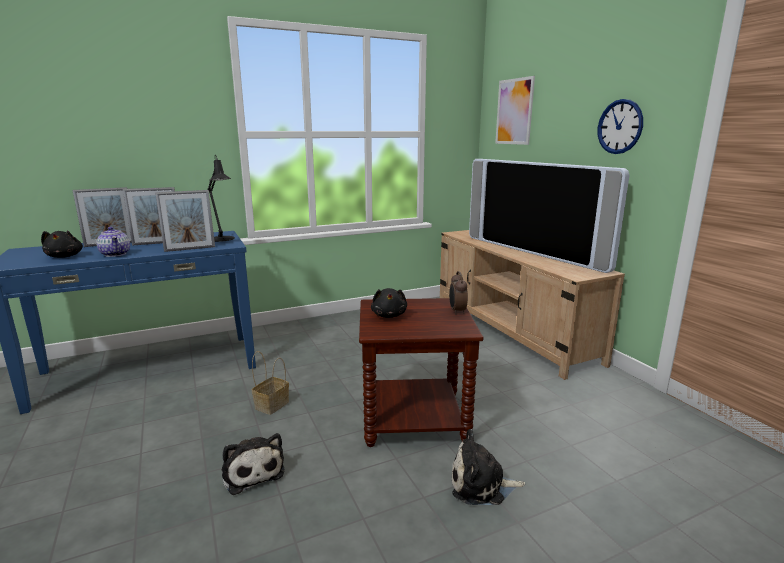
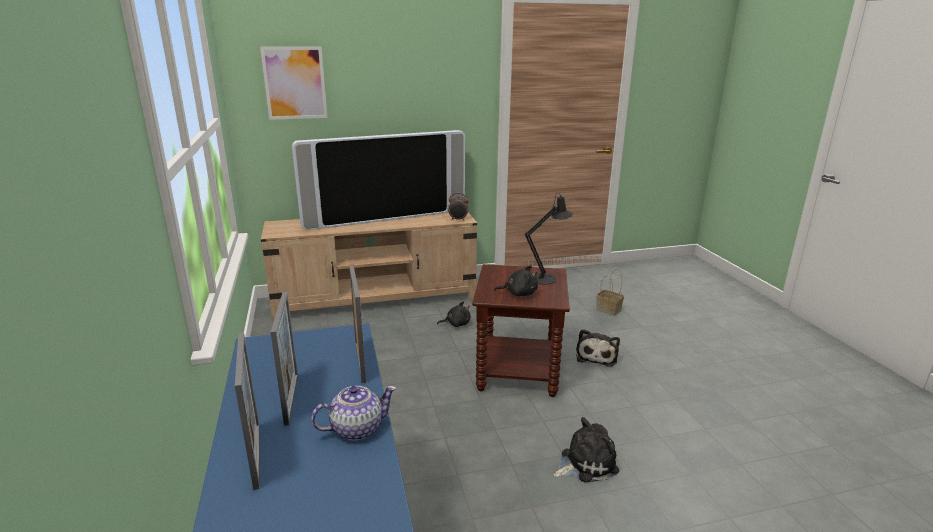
camera: 80 degrees left, 5 degrees up
black plush toy [41,231,83,258] -> black plush toy moved to [437,301,471,327]
black table lamp [207,156,235,242] -> black table lamp moved to [525,192,573,285]
basket [252,351,289,415] -> basket moved to [596,269,624,316]
alarm clock [449,271,468,315] -> alarm clock moved to [448,193,469,221]
wall clock [598,99,643,154] -> none

